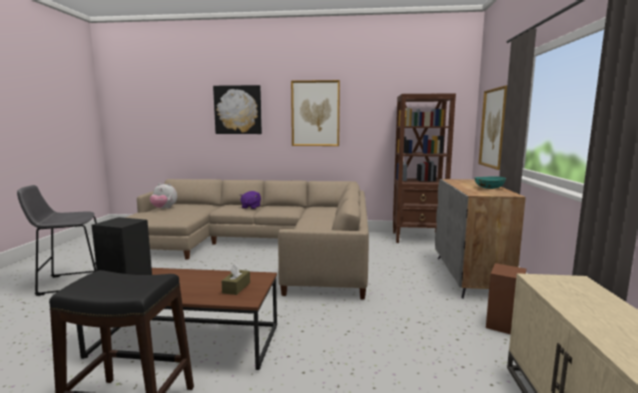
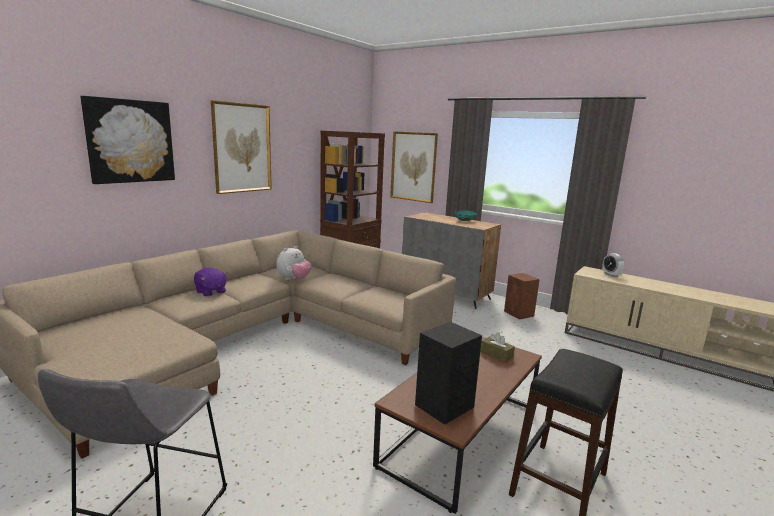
camera: 60 degrees left, 5 degrees up
plush toy [150,183,177,209] -> plush toy moved to [276,246,312,280]
none -> alarm clock [602,253,624,277]

